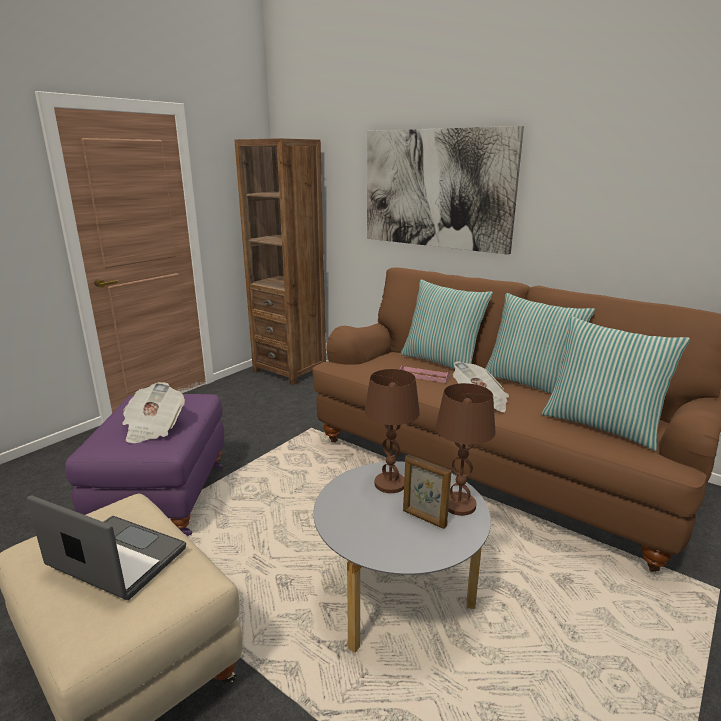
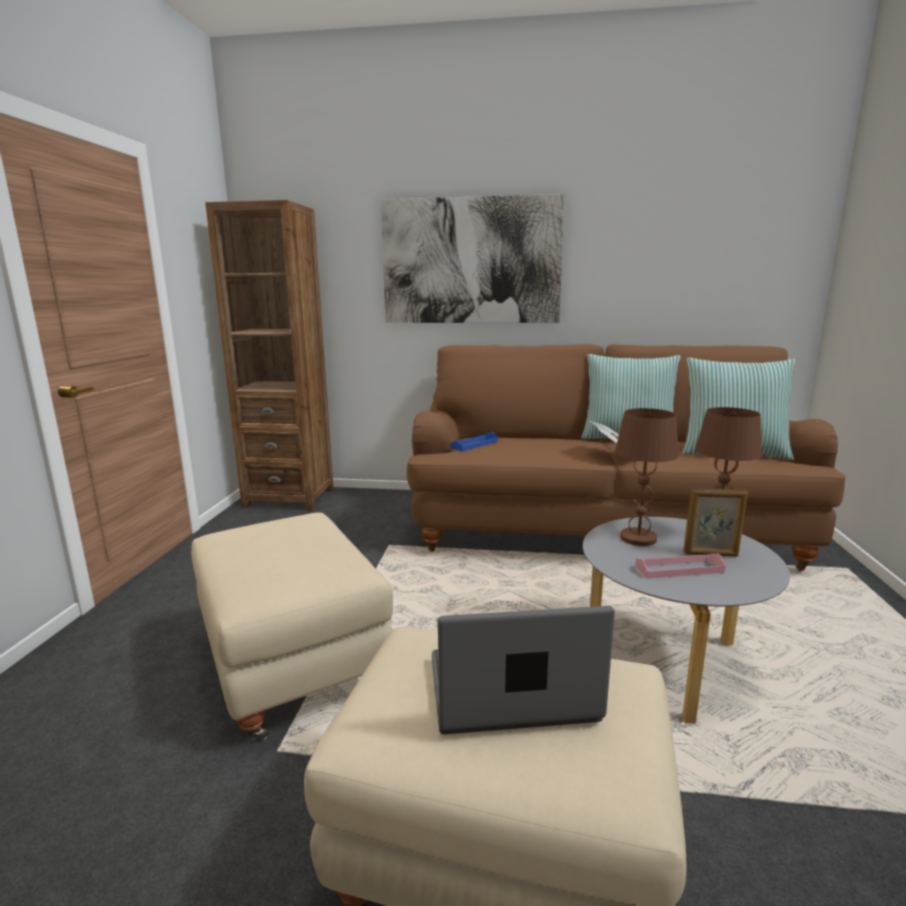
camera: 30 degrees left, 5 degrees down
purple ottoman [65,394,224,536] -> beige ottoman [191,512,393,740]
newspaper [122,382,185,443] -> none
pink tray [400,365,450,383] -> pink tray moved to [635,553,726,579]
pillow [401,279,493,369] -> none
none -> blue tray [451,432,498,451]

